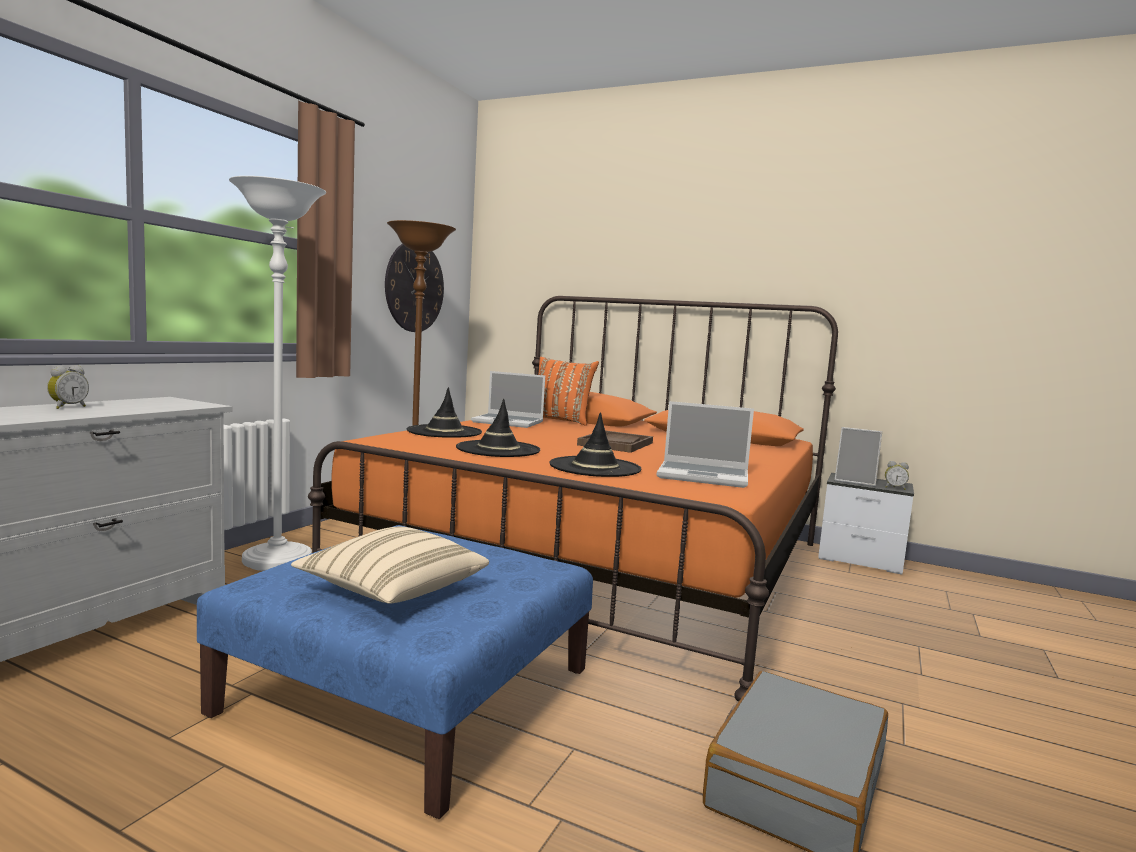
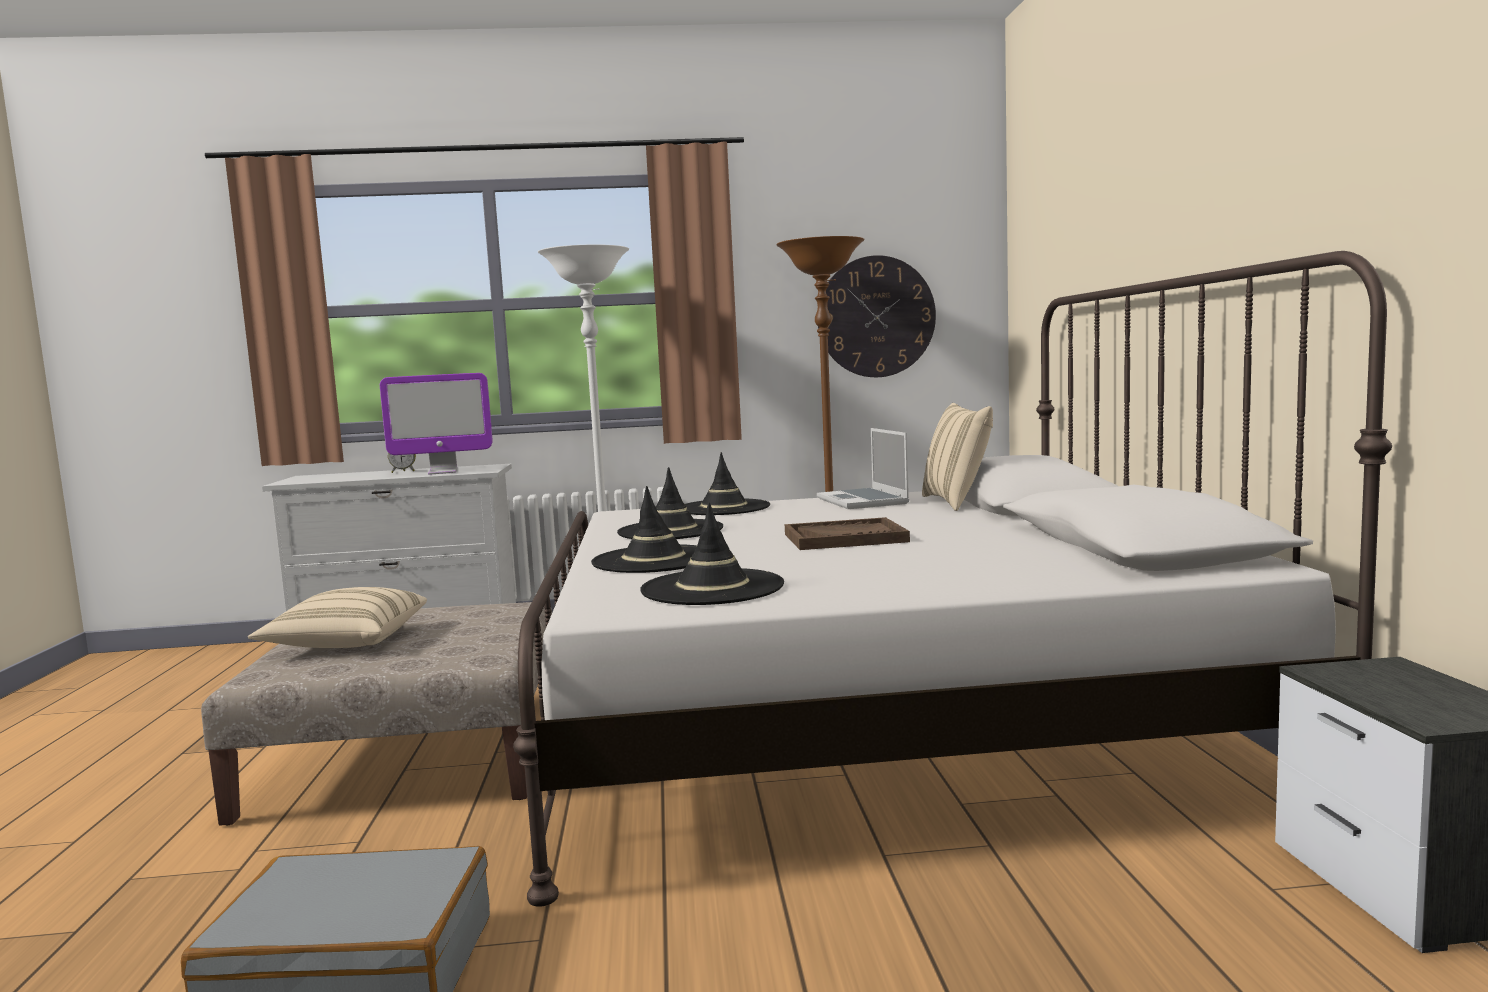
camera: 60 degrees right, 0 degrees up
blue ottoman [197,525,593,819] -> beige ottoman [201,602,552,825]
orange bed [308,296,838,701] -> white bed [513,251,1392,906]
orange pillow [538,357,599,426] -> beige pillow [922,403,993,511]
laptop [657,401,754,488] -> black hat [640,502,784,605]
picture frame [835,427,882,486] -> none
alarm clock [885,461,909,490] -> none
none -> monitor [380,373,493,475]

